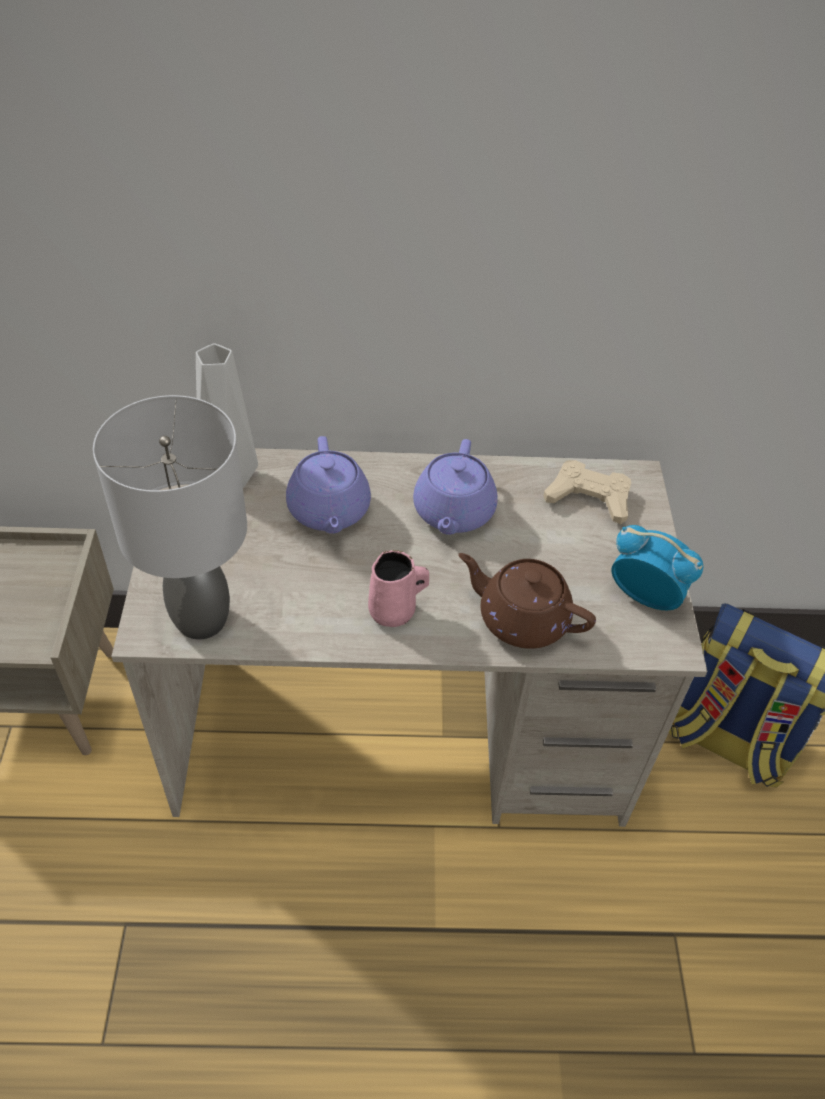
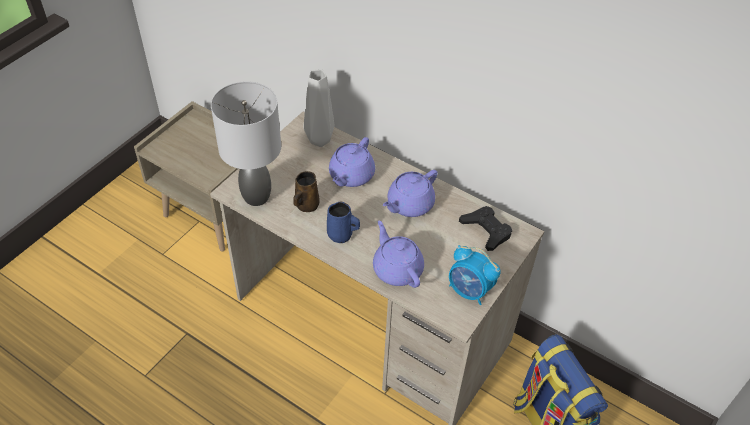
camera: 35 degrees right, 0 degrees up
pink mug [368,550,429,627] -> blue mug [327,201,360,243]
brown teapot [458,553,596,649] -> purple teapot [373,220,424,288]
beige game controller [543,460,631,524] -> black game controller [459,206,512,251]
alarm clock [611,525,703,611] -> alarm clock turned 150 degrees clockwise [449,245,501,305]
none -> brown mug [293,171,320,212]

